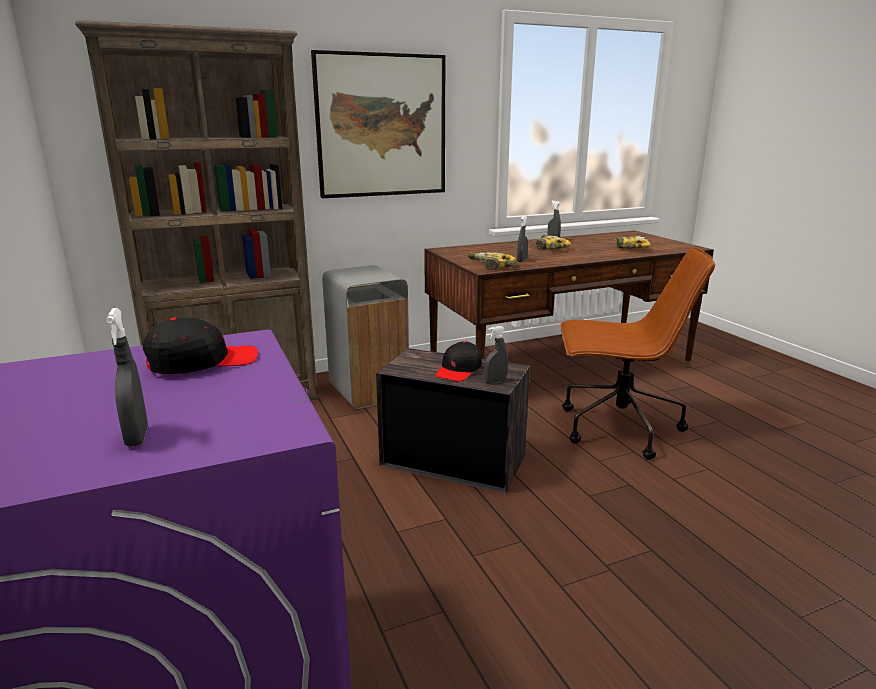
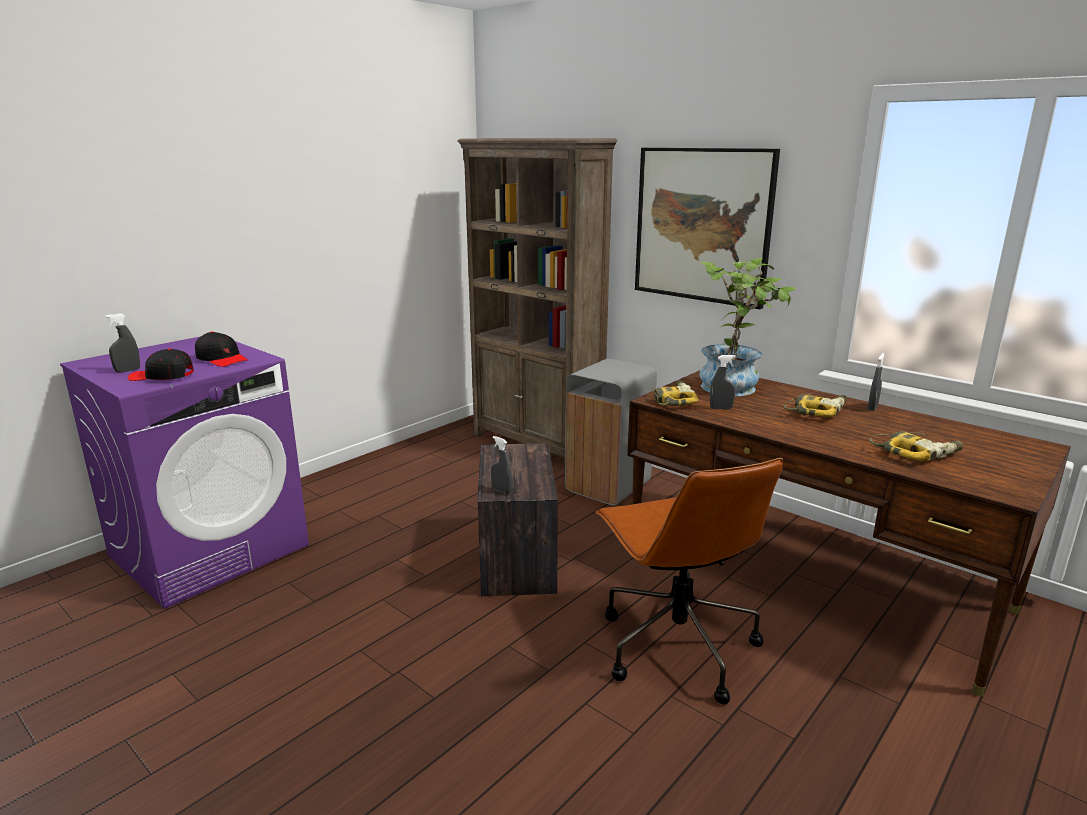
camera: 65 degrees right, 0 degrees up
black cap [436,341,482,382] -> black cap moved to [128,348,194,381]
none -> potted plant [699,258,797,396]

